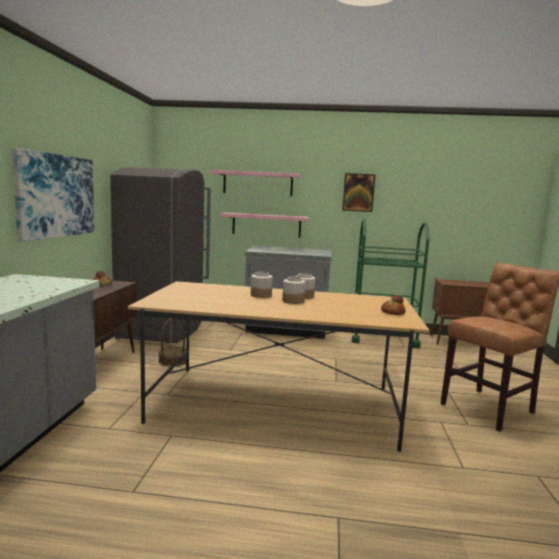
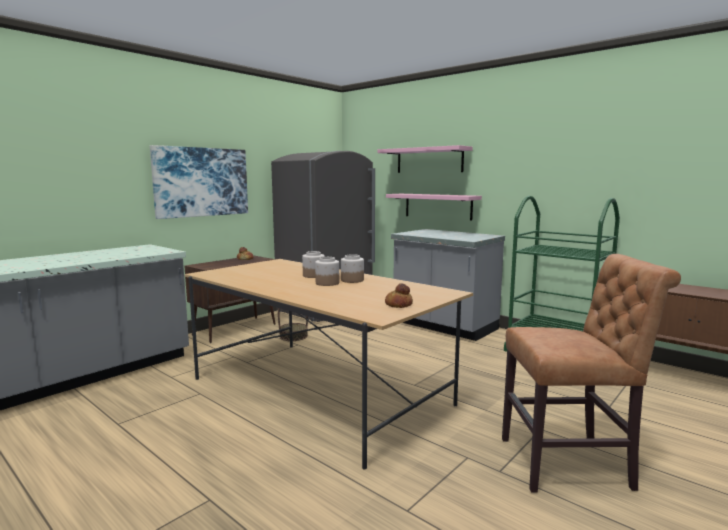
camera: 35 degrees right, 0 degrees up
picture [342,173,376,212] -> none

